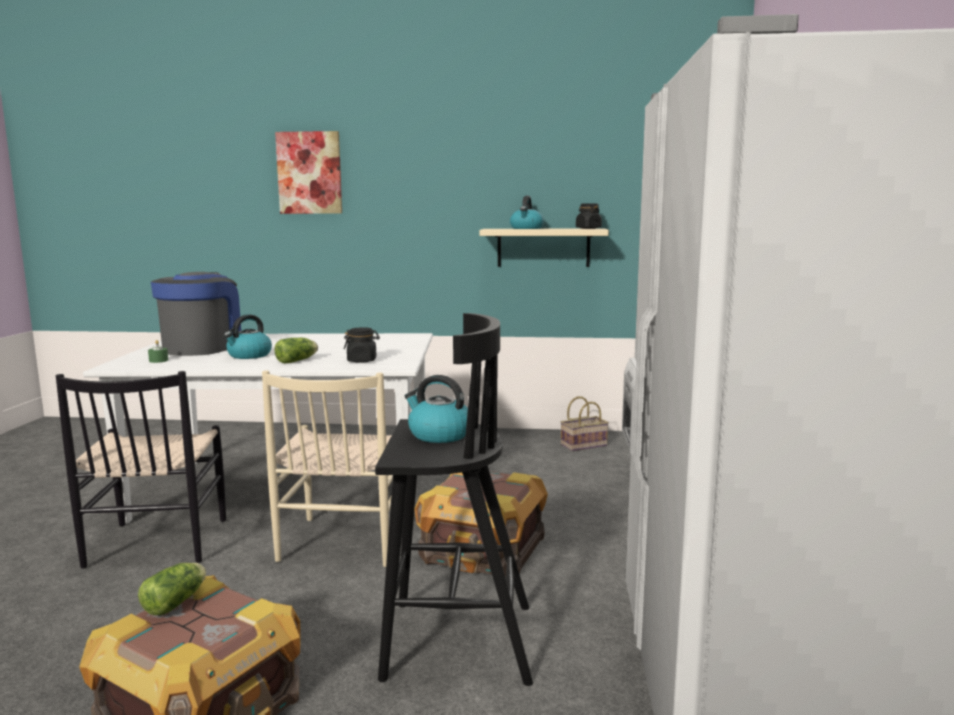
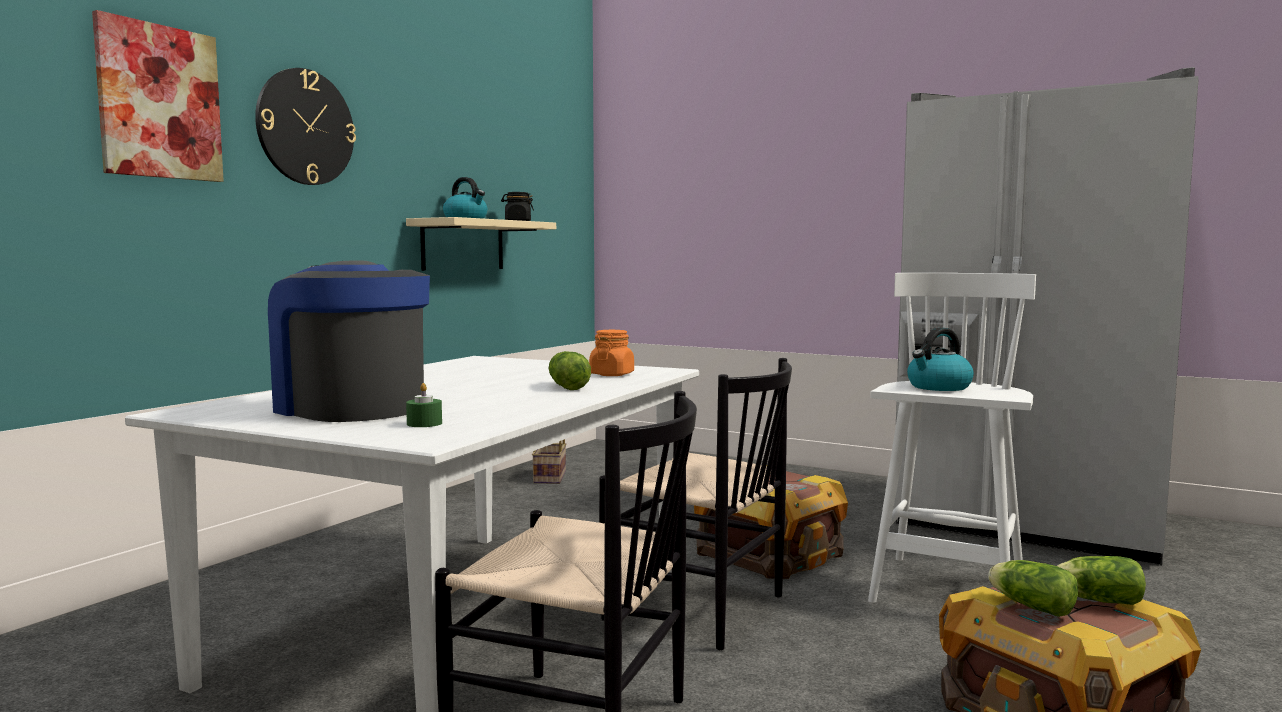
camera: 65 degrees left, 5 degrees down
kettle [224,314,272,359] -> none
beige chair [262,370,393,567] -> black chair [599,358,792,650]
black jar [344,327,380,363] -> orange jar [589,330,634,376]
black stool [375,313,533,686] -> white stool [868,273,1036,603]
none -> wall clock [255,68,356,185]
none -> lettuce [1057,556,1146,605]

